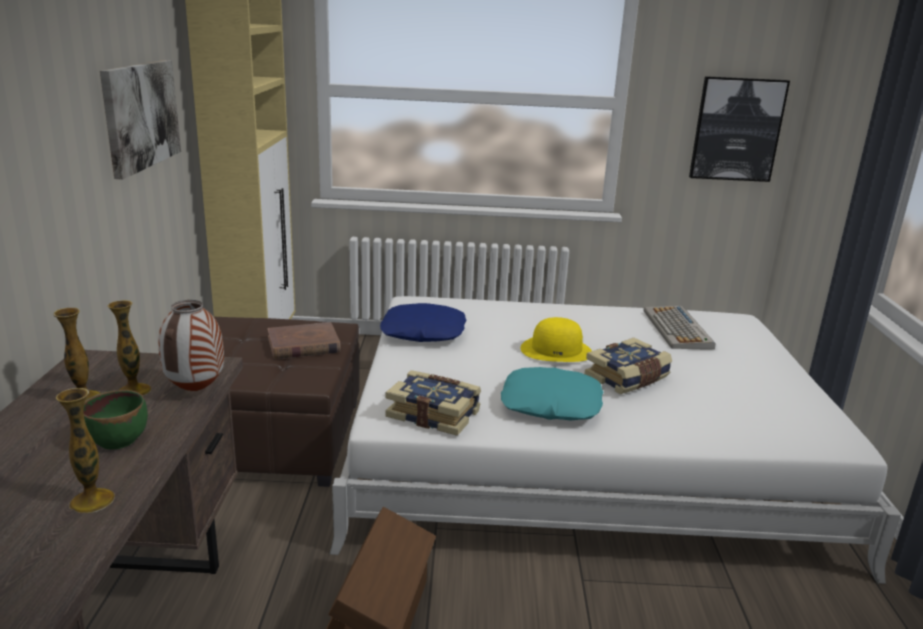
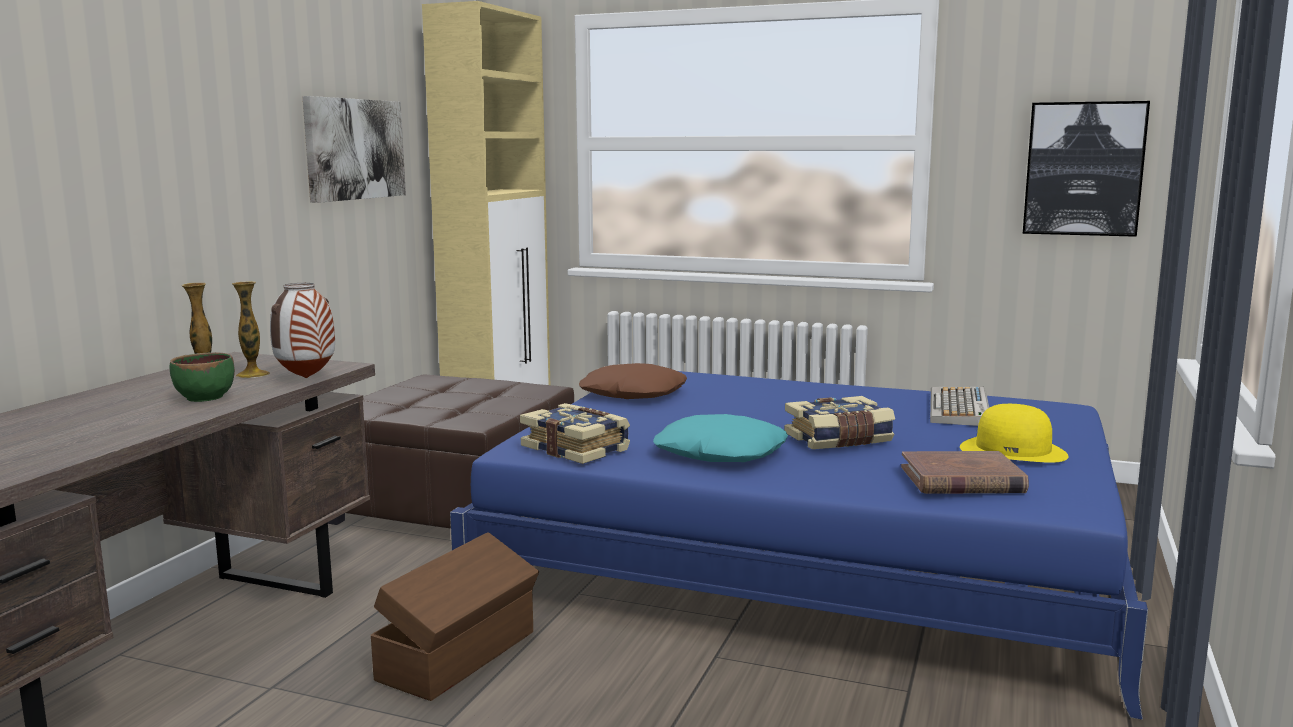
camera: 20 degrees right, 10 degrees down
vase [56,388,115,513] -> none
brown book [267,322,341,359] -> brown book moved to [901,451,1029,494]
white bed [330,296,901,584] -> blue bed [450,371,1148,720]
blue pillow [380,303,466,342] -> brown pillow [579,363,687,399]
yellow hat [521,317,592,362] -> yellow hat moved to [960,404,1068,463]

